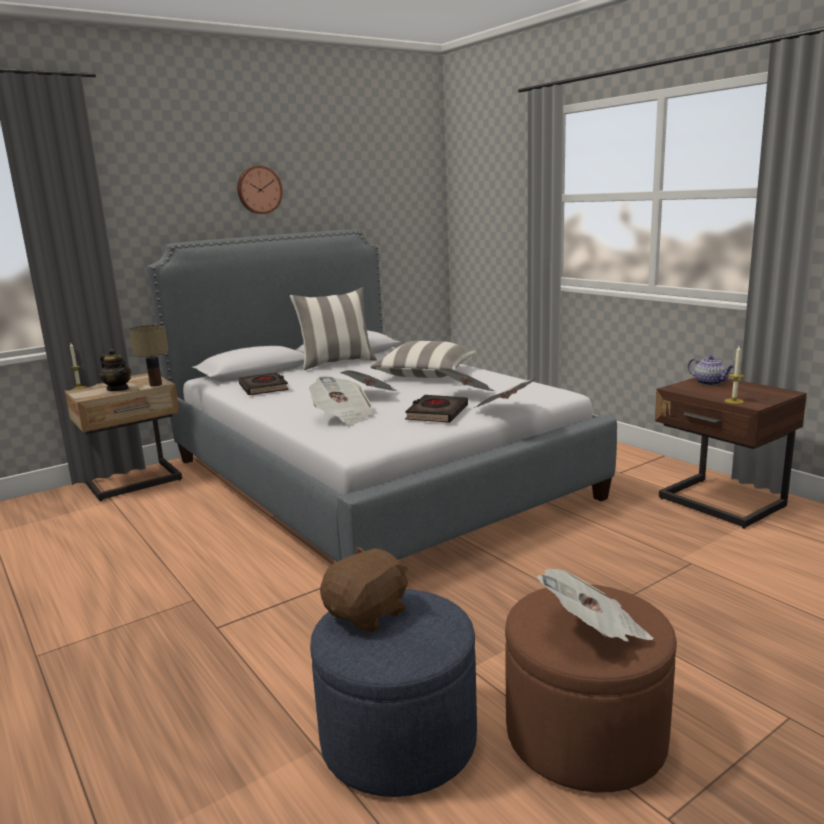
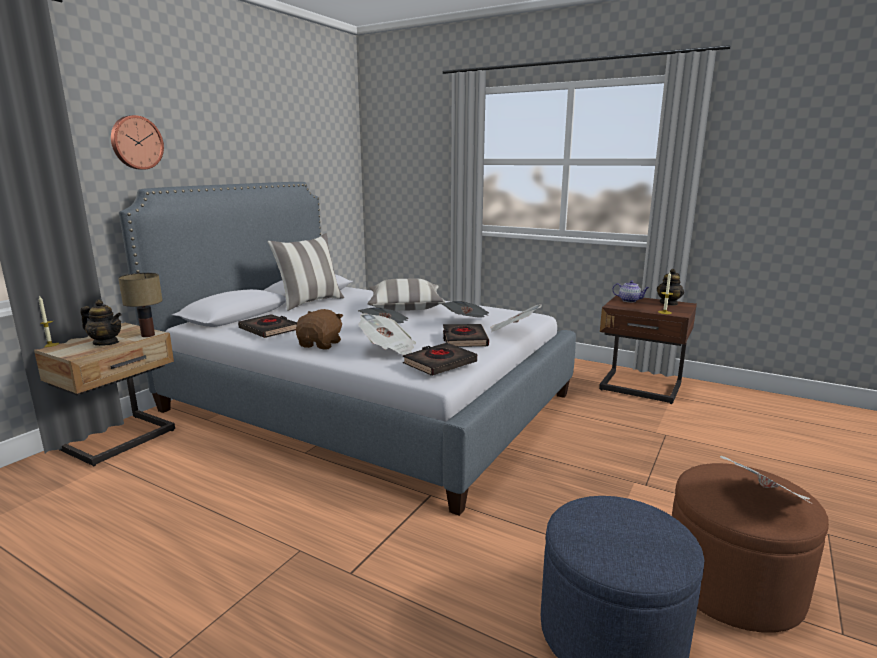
camera: 25 degrees left, 0 degrees up
wall clock [237,166,283,214] -> wall clock moved to [111,115,164,170]
brown plush toy [320,547,409,633] -> brown plush toy moved to [296,309,343,350]
none -> black book [403,343,477,376]
none -> teapot [657,269,684,306]

